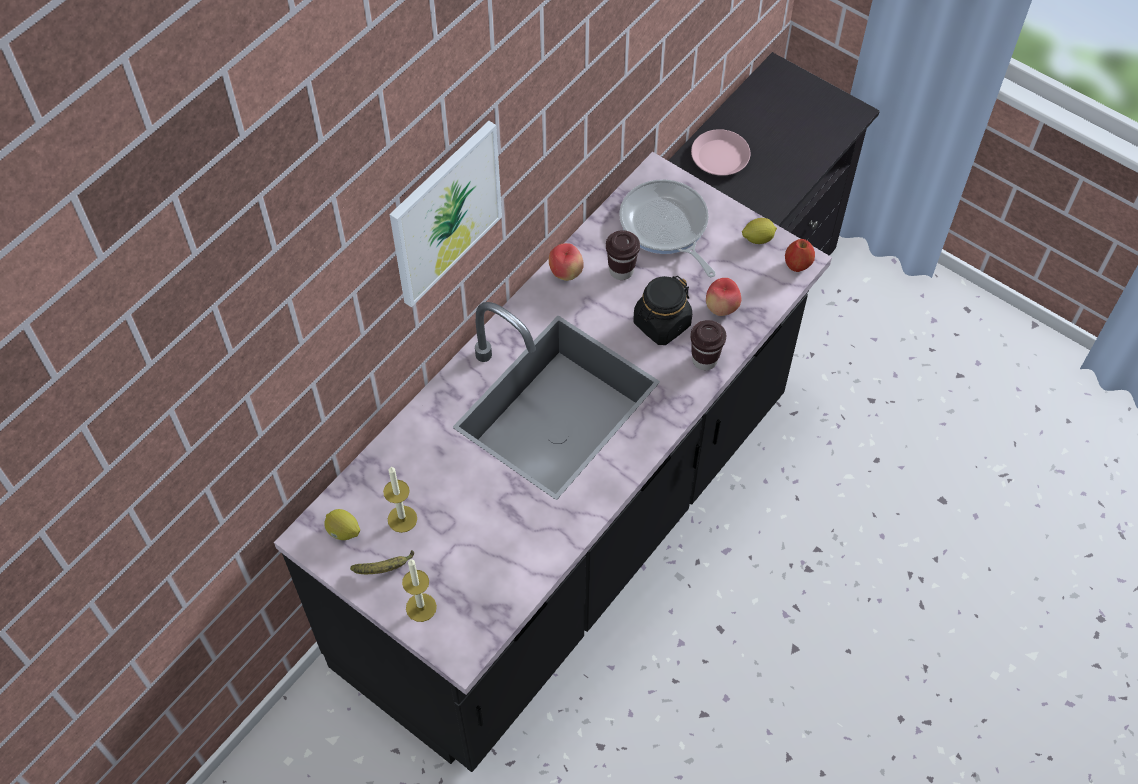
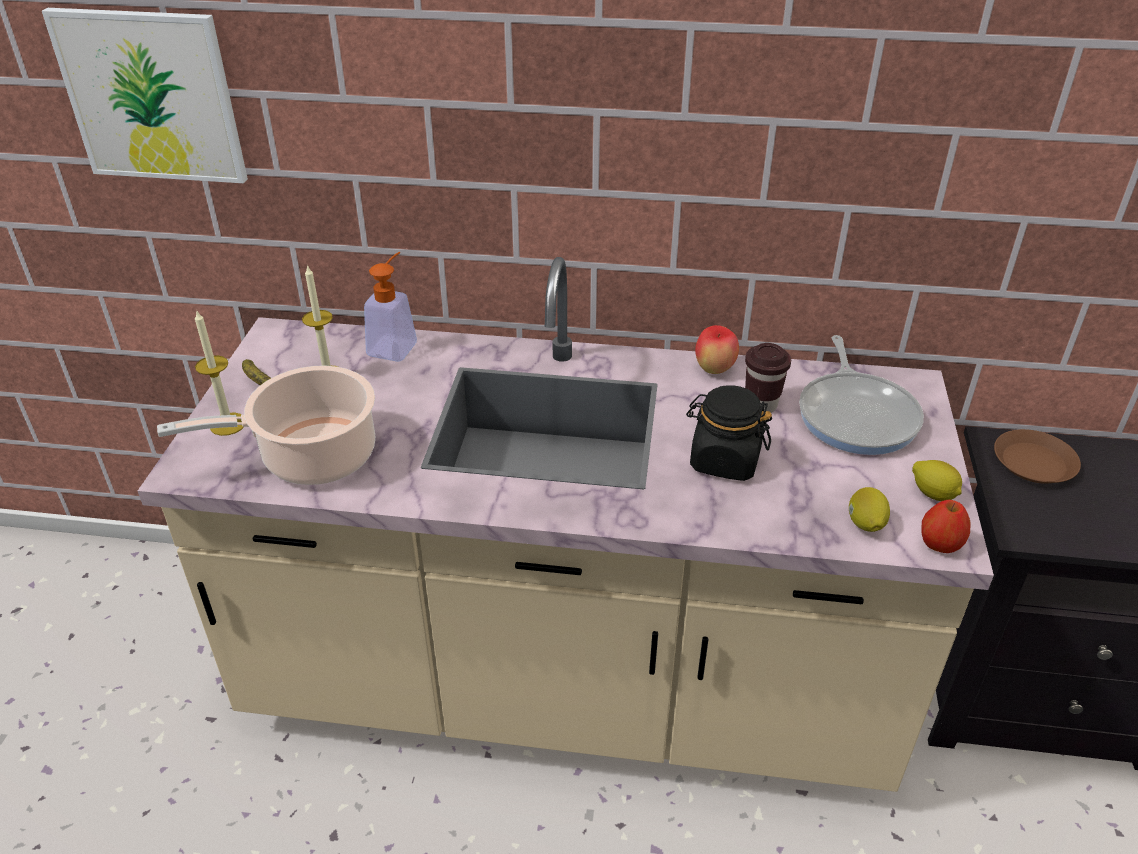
camera: 60 degrees right, 20 degrees down
black counter [274,152,832,772] -> beige counter [138,257,994,792]
lemon [324,509,360,540] -> lemon moved to [849,487,890,532]
picture [390,121,502,307] -> picture moved to [42,8,248,183]
frying pan [619,179,716,277] -> frying pan turned 150 degrees clockwise [799,335,924,455]
brown cup [690,320,726,370] -> none
pink plate [691,129,751,176] -> brown plate [994,429,1081,484]
apple [706,278,741,316] -> none
none -> cooking pot [157,366,375,485]
none -> soap dispenser [364,252,417,362]

